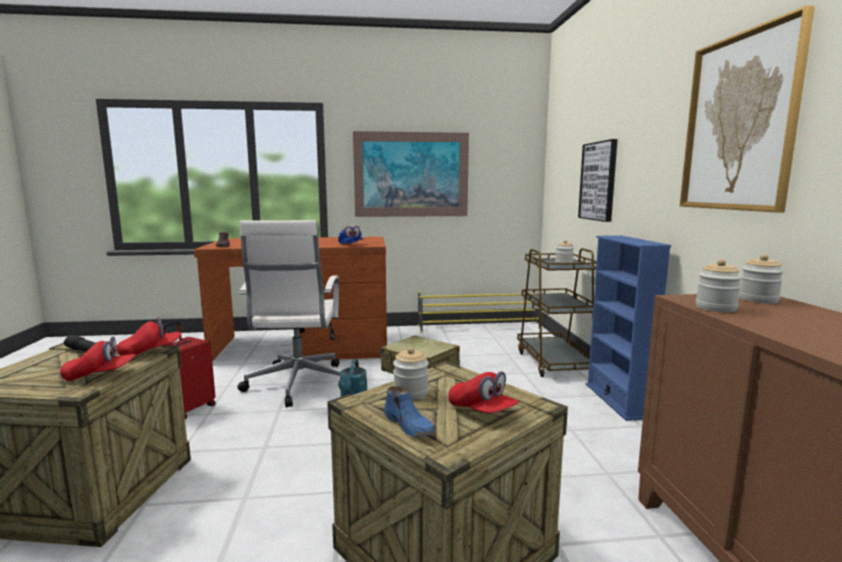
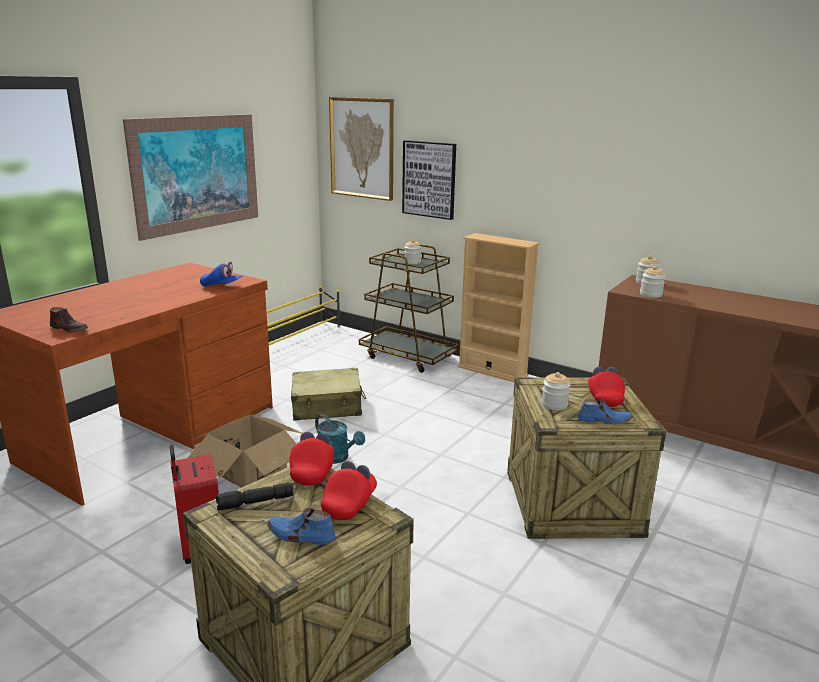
camera: 50 degrees left, 10 degrees up
white office chair [238,220,340,407] -> cardboard box [188,415,302,488]
red cap [448,371,519,413] -> red cap turned 90 degrees counterclockwise [588,367,625,407]
blue bookcase [586,235,671,421] -> beige bookcase [457,233,540,382]
picture [680,6,815,212] -> picture moved to [329,97,394,201]
none -> blue shoe [267,508,336,545]

